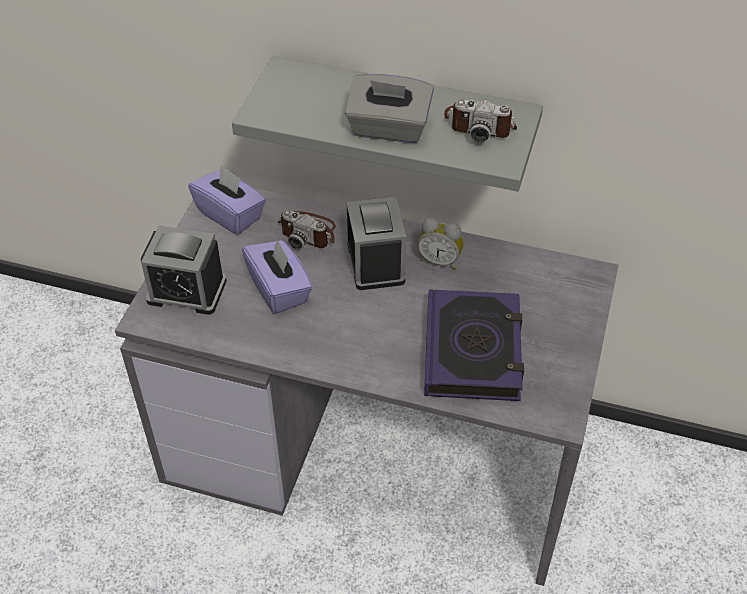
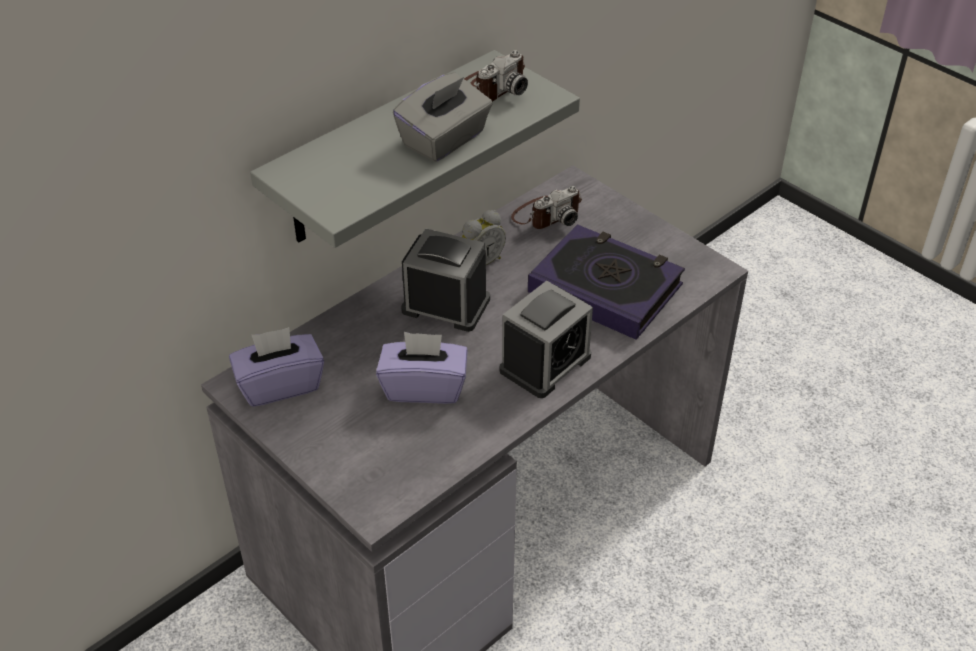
camera: 60 degrees left, 5 degrees down
alarm clock [141,225,227,315] -> alarm clock moved to [499,281,593,398]
camera [277,210,336,249] -> camera moved to [511,186,582,229]

